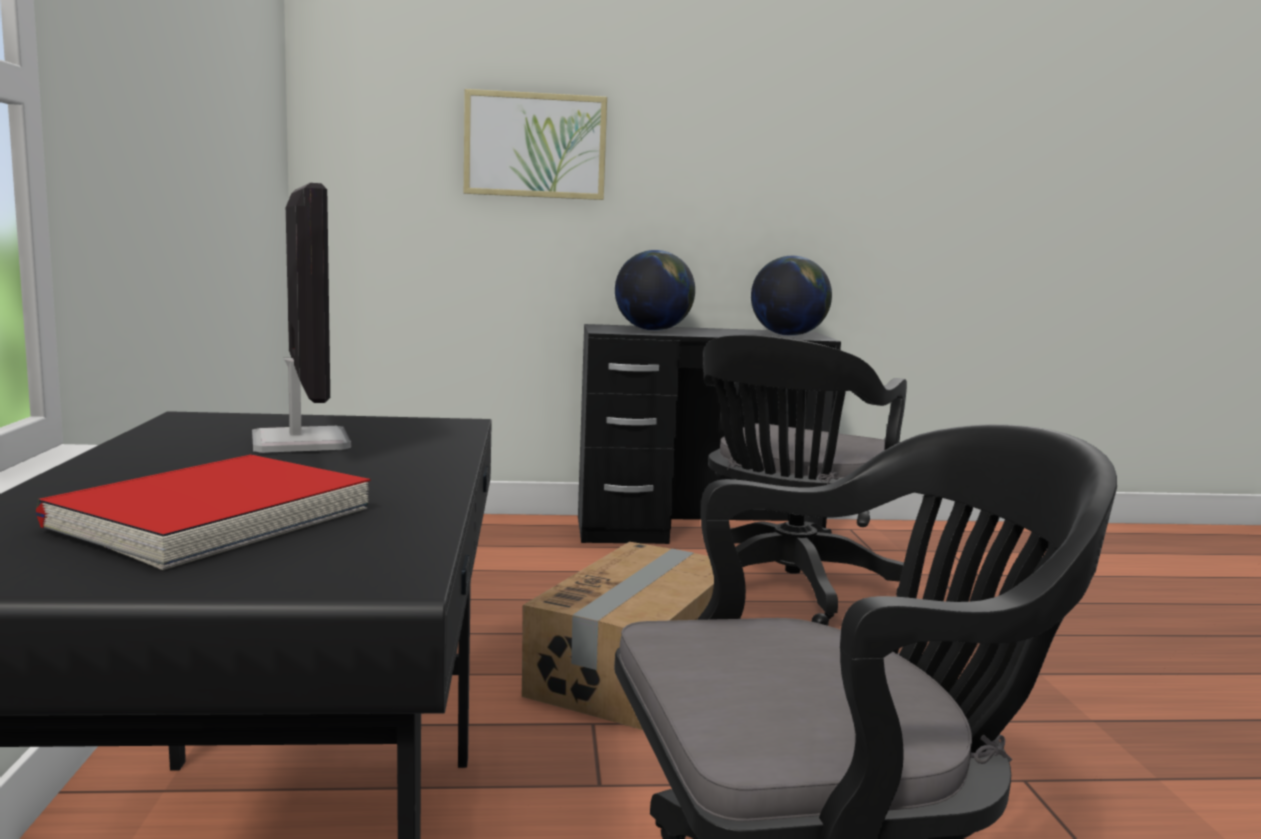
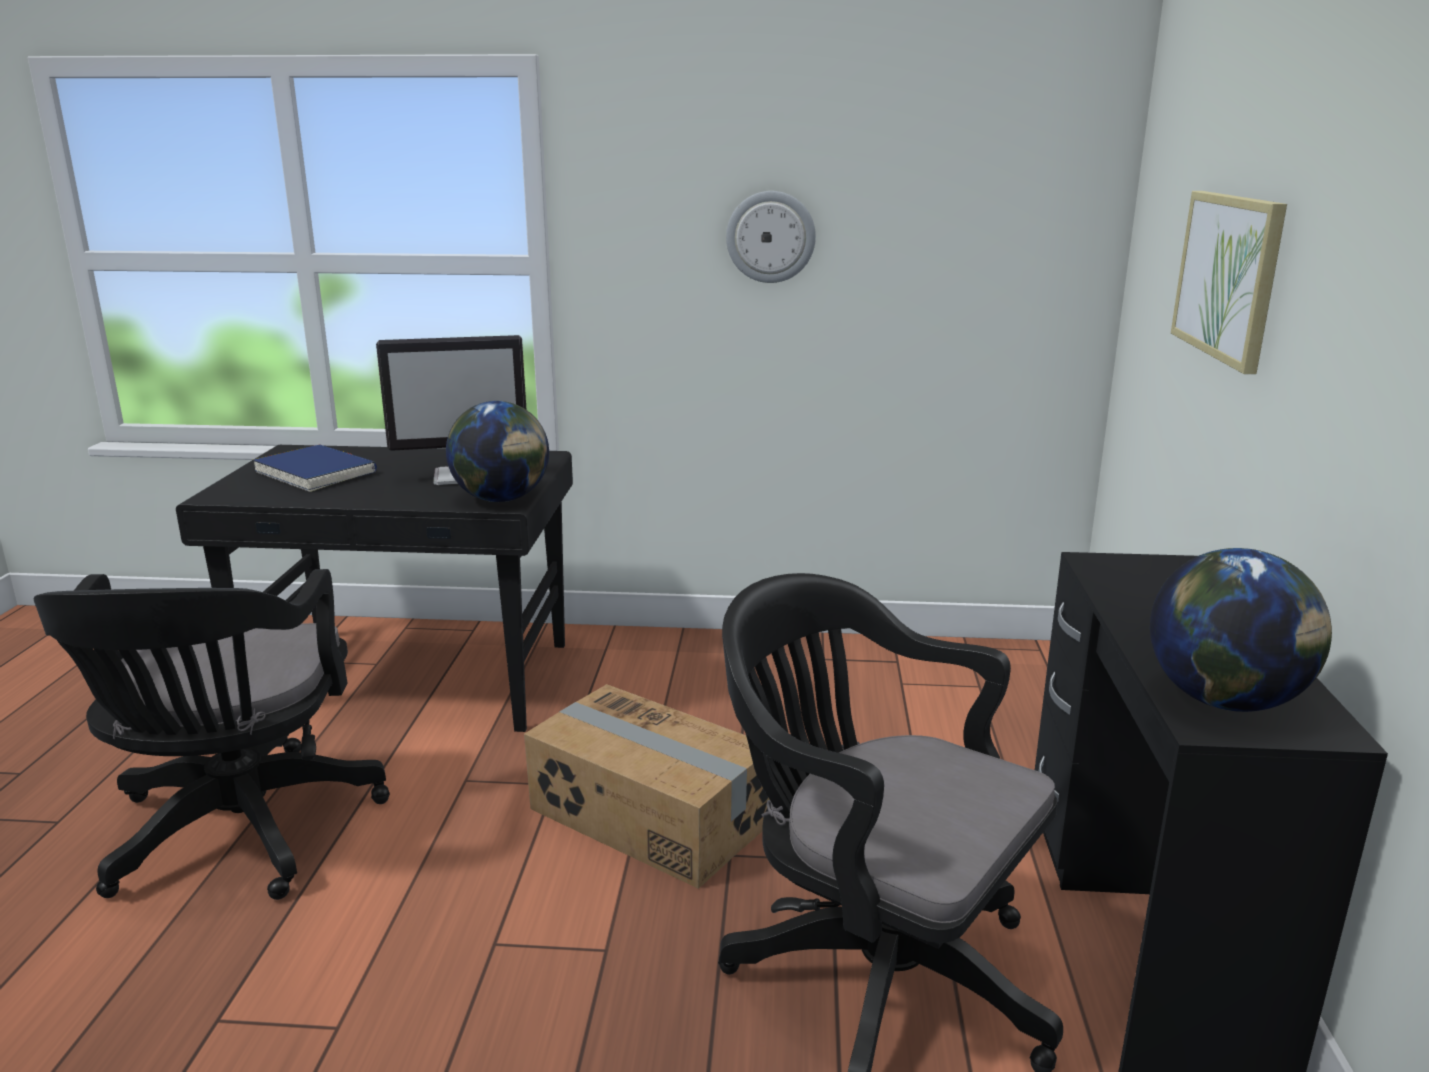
camera: 100 degrees right, 10 degrees up
red book [36,455,371,570] -> blue book [252,444,377,492]
globe [615,250,695,331] -> globe moved to [446,401,549,502]
none -> wall clock [726,191,816,283]

